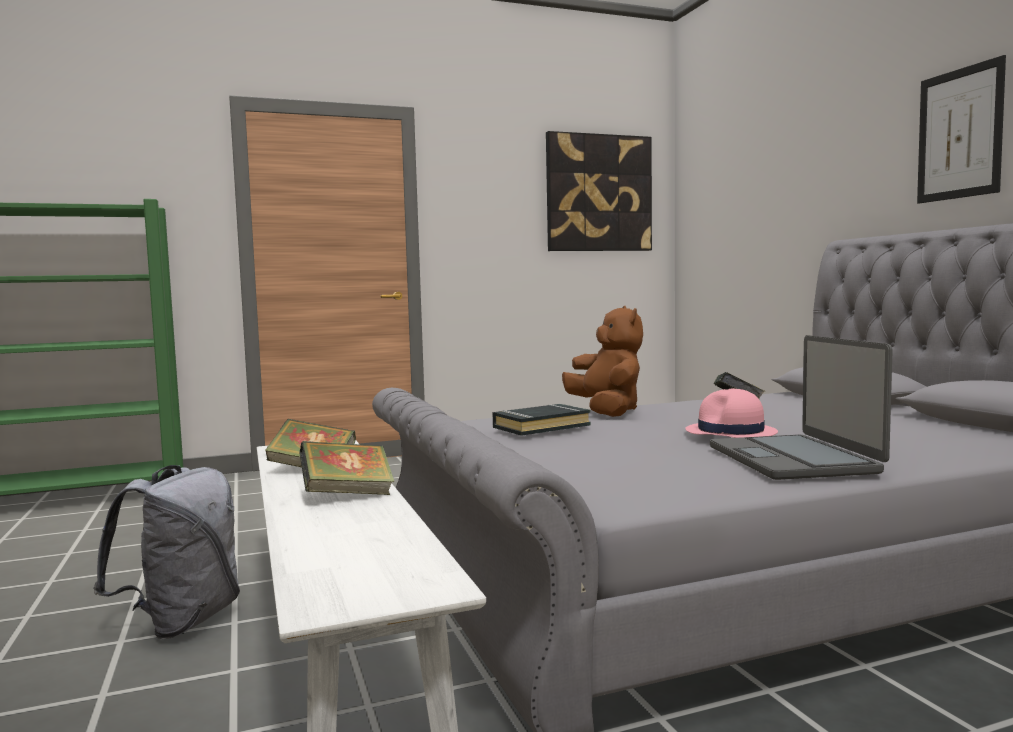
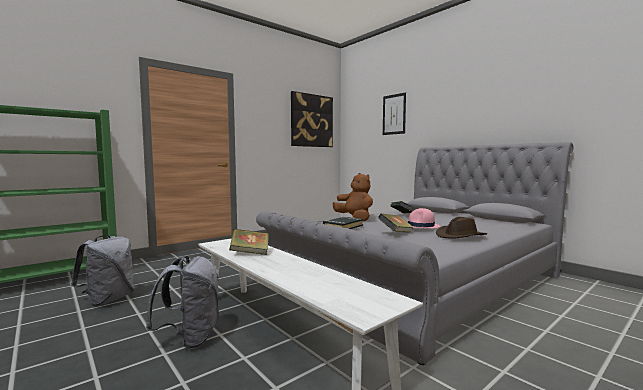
camera: 20 degrees left, 0 degrees up
book [299,441,395,495] -> book moved to [378,214,414,233]
laptop [710,335,893,480] -> brown hat [436,217,488,239]
picture [917,55,1006,204] -> picture moved to [383,92,406,135]
none -> grey backpack [71,235,134,306]

